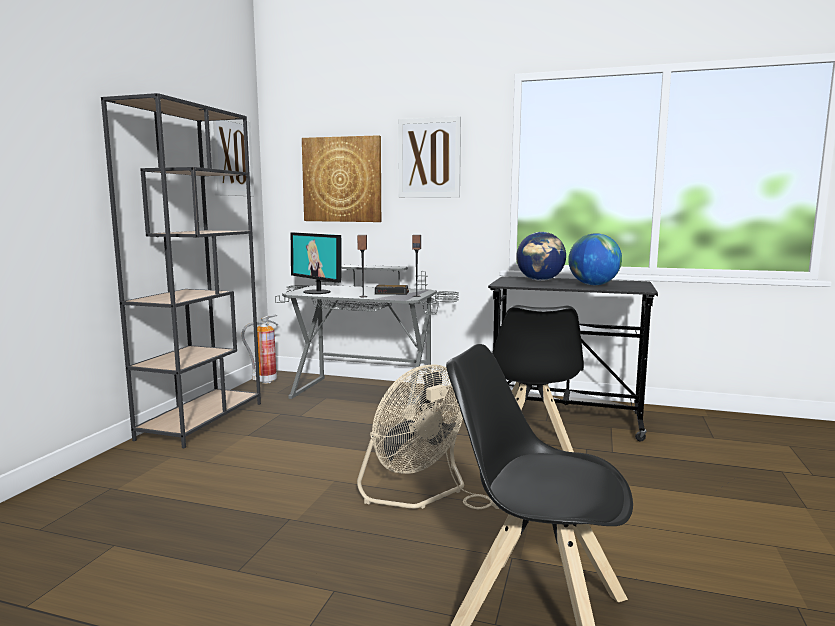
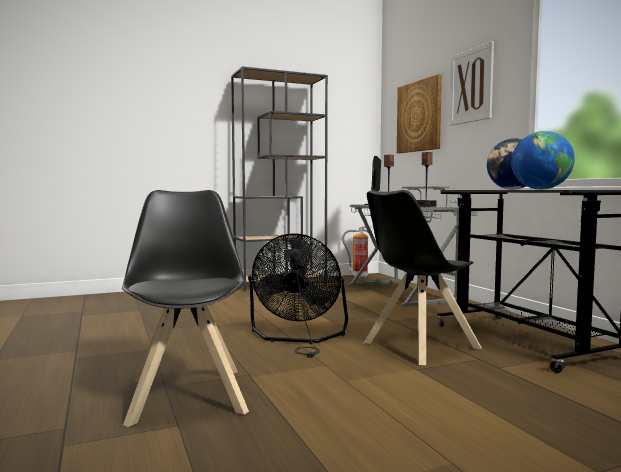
camera: 50 degrees right, 5 degrees down
picture [210,119,254,196] -> none
beige fan [357,364,499,509] -> black fan [248,233,348,358]

